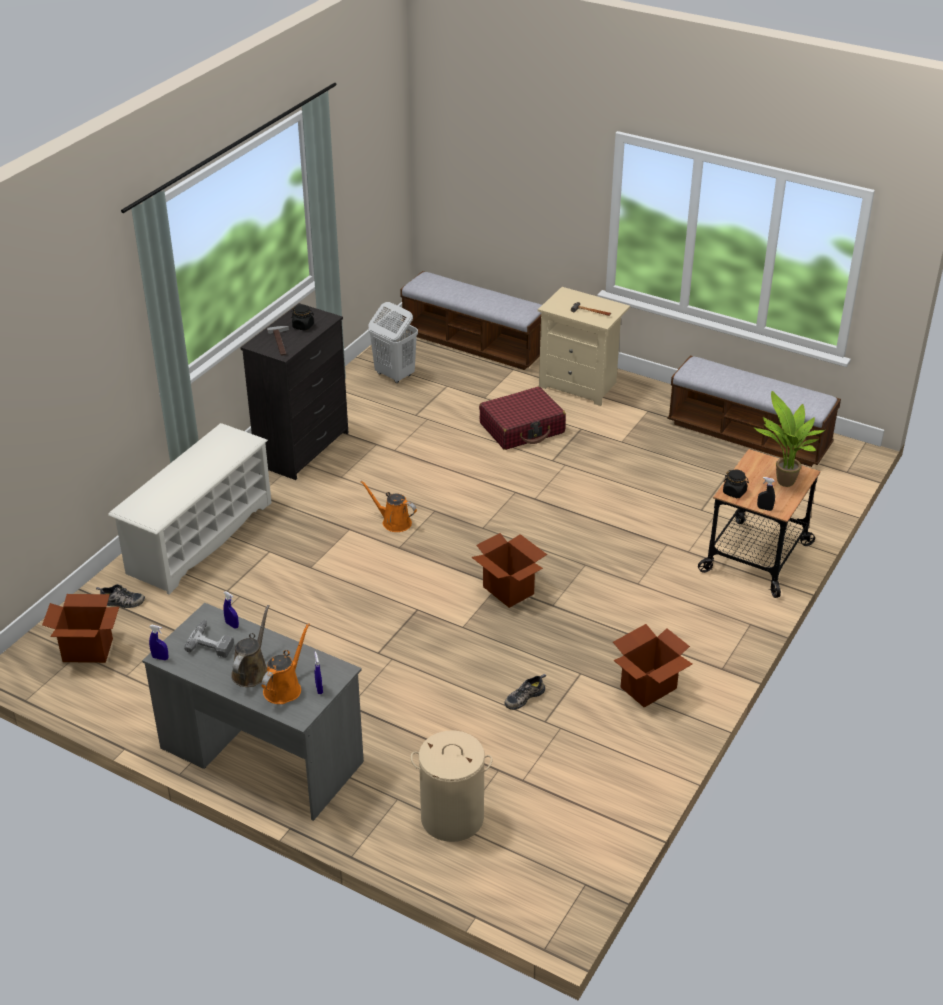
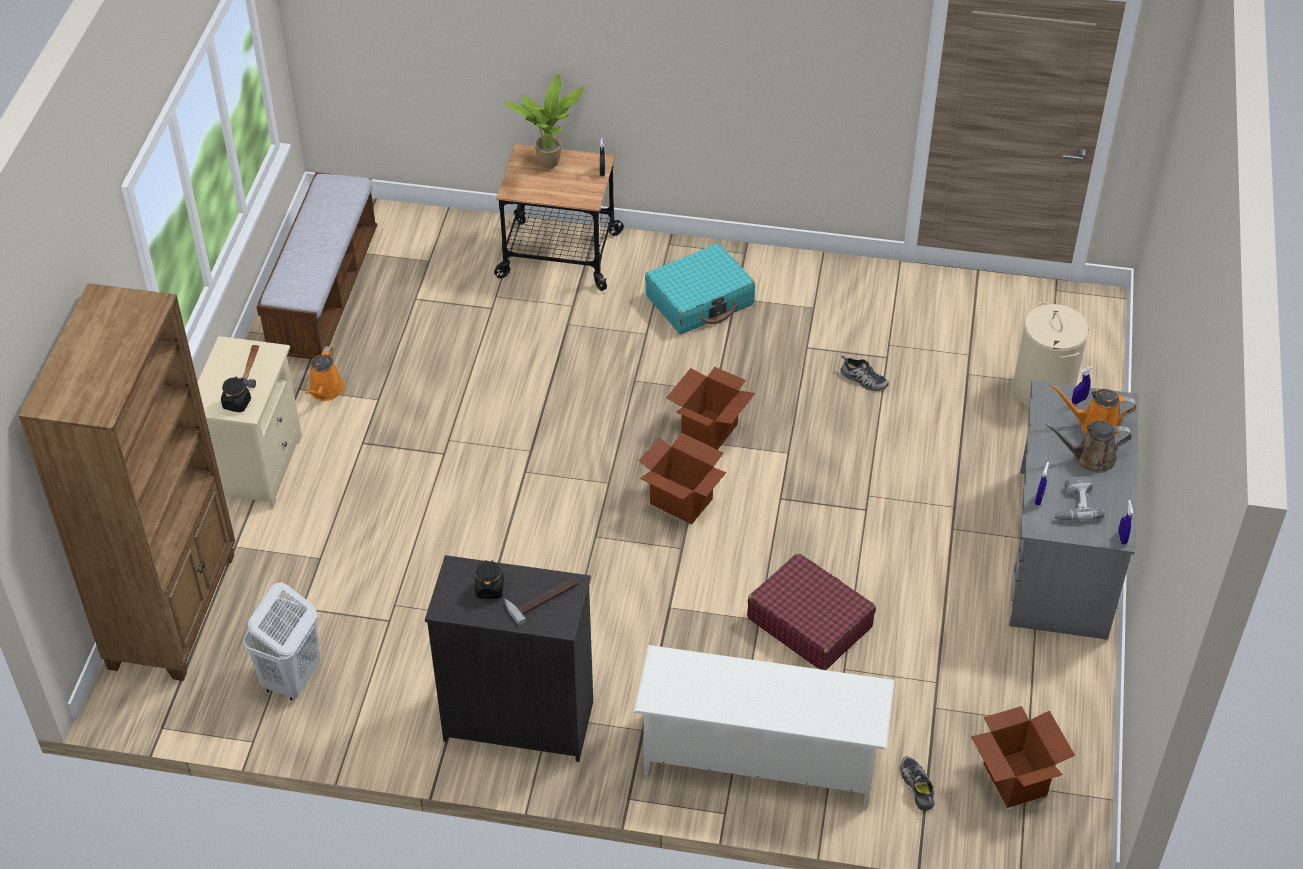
camera: 110 degrees left, 10 degrees up
orange watering can [360,480,417,532] -> orange watering can moved to [305,346,345,401]
bench [400,271,542,370] -> brown bookcase [18,283,235,681]
red suitcase [479,387,566,450] -> red suitcase moved to [747,553,876,670]
cardboard box [613,624,692,708] -> cardboard box moved to [639,433,726,525]
black jar [723,470,749,498] -> black jar moved to [221,377,251,412]
none -> turquoise suitcase [645,243,755,334]

